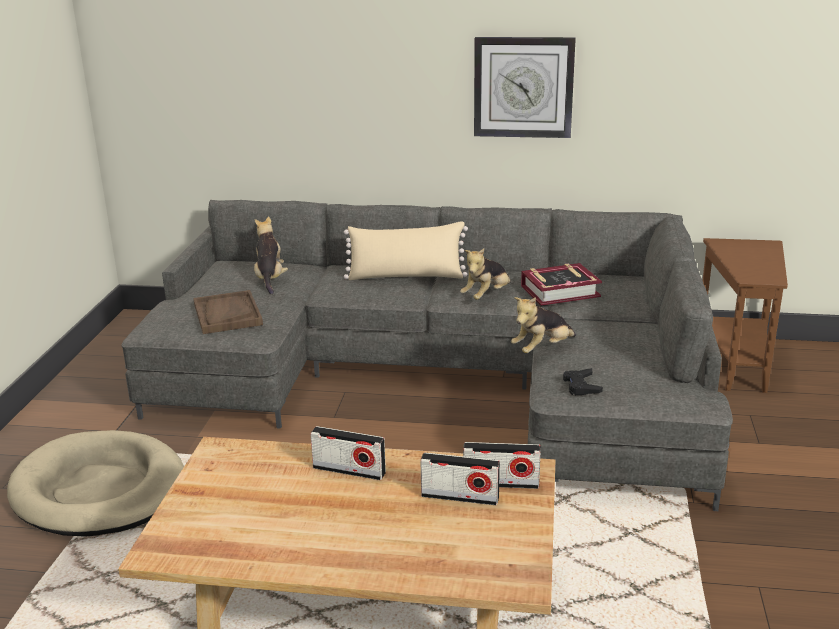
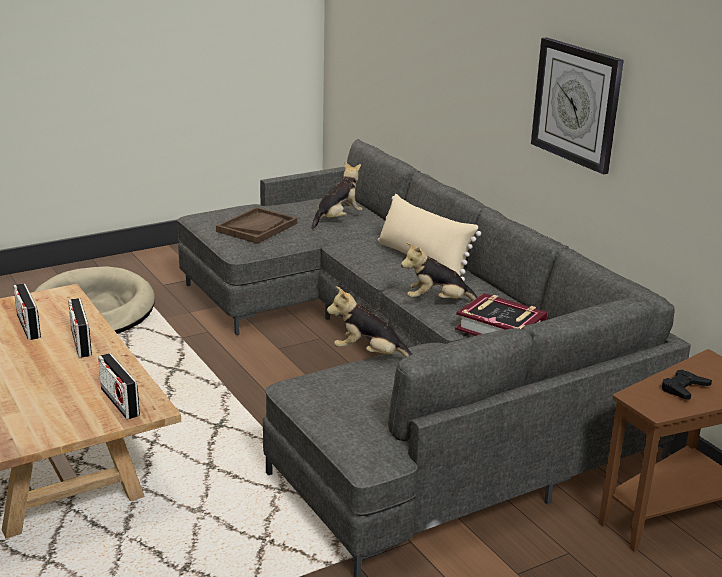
camera: 50 degrees right, 0 degrees up
radio [420,452,500,505] -> radio moved to [13,283,41,340]
black game controller [563,368,603,395] -> black game controller moved to [662,369,712,400]

